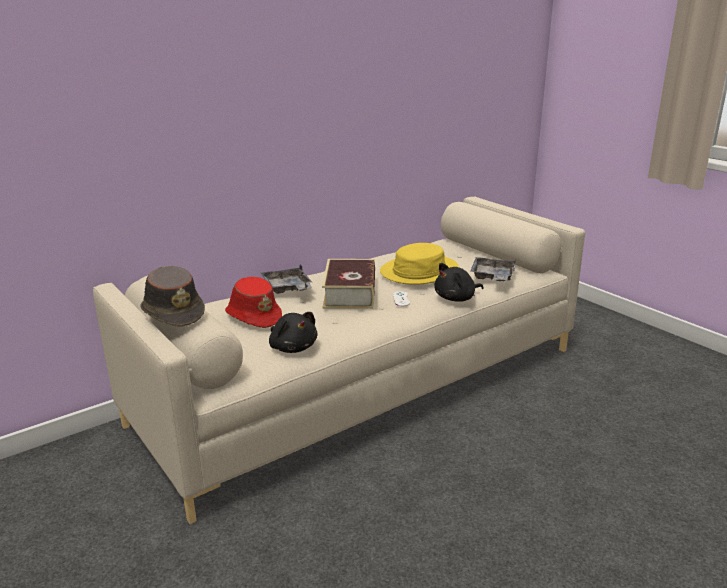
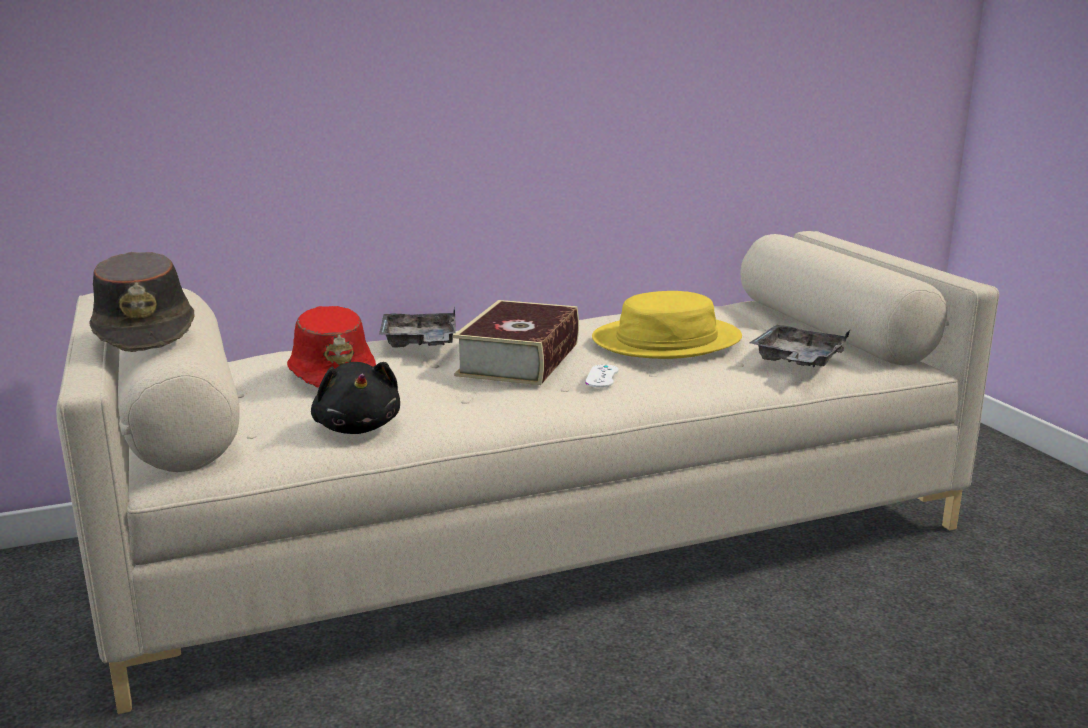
camera: 15 degrees right, 5 degrees down
black plush toy [434,263,484,302] -> none

